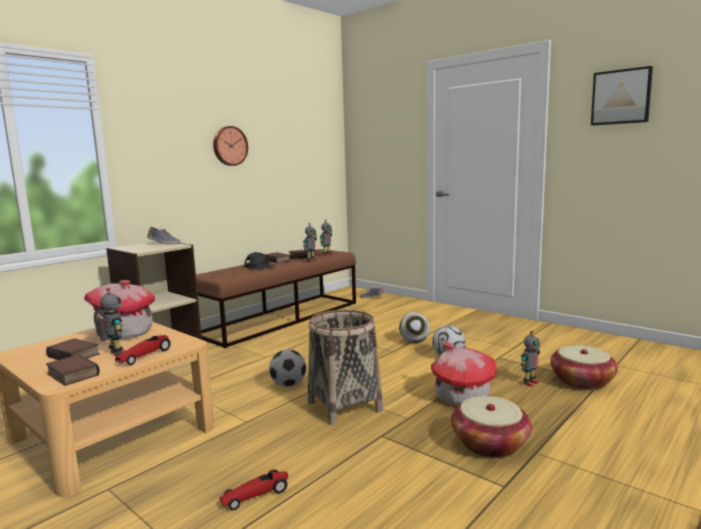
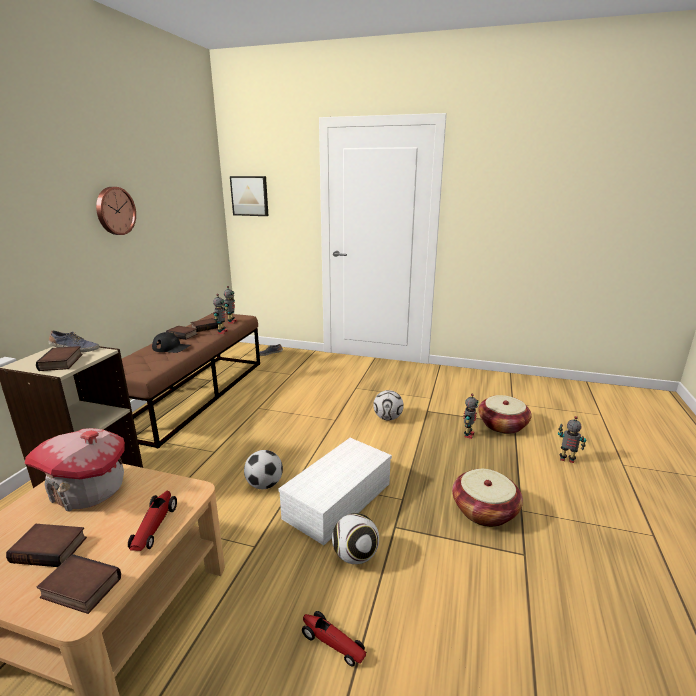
camera: 25 degrees left, 10 degrees up
toy robot [100,288,126,357] -> toy robot moved to [558,416,586,463]
toy car [220,469,288,510] -> toy car turned 90 degrees counterclockwise [302,611,366,667]
basket [308,310,383,425] -> white storage box [278,438,392,545]
football [399,312,430,343] -> football moved to [332,513,379,564]
toy house [431,342,497,406] -> none
picture [591,66,653,126] -> picture moved to [230,176,268,216]
none -> book [36,346,83,371]

